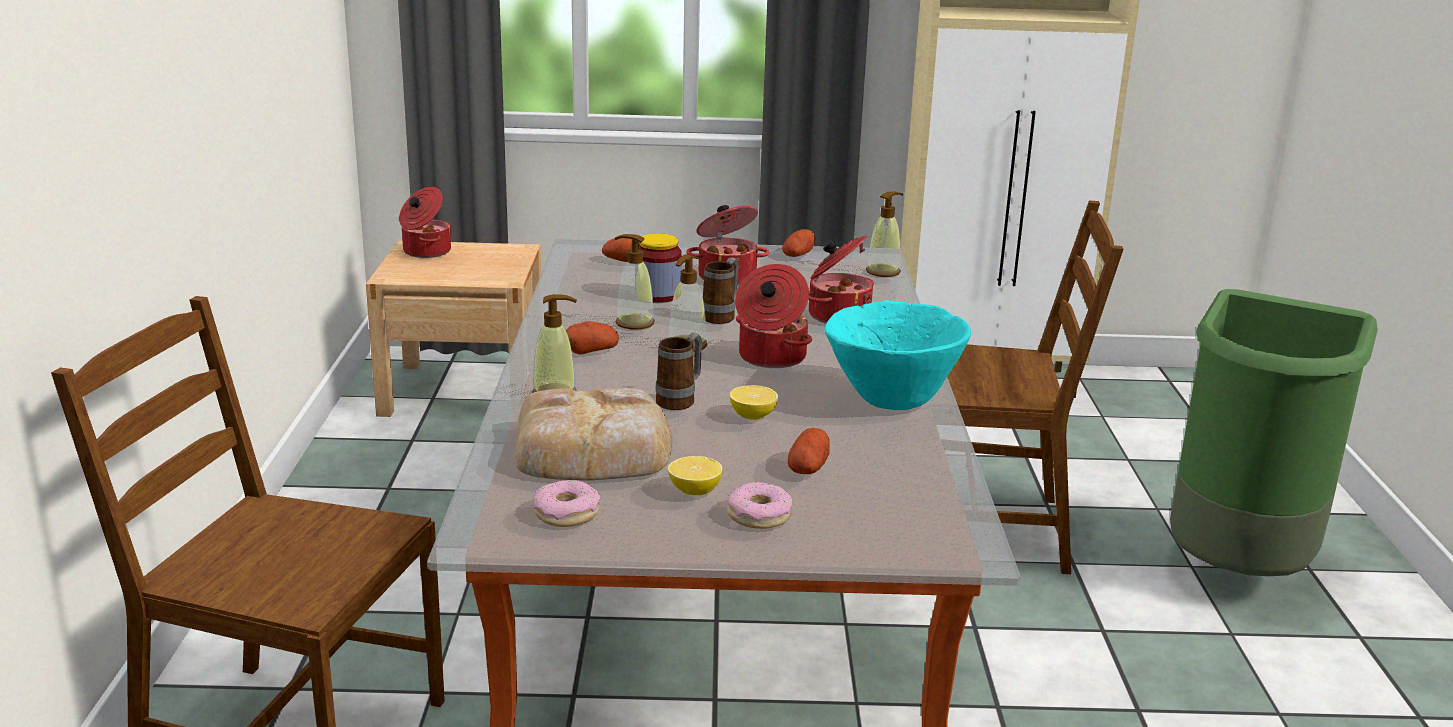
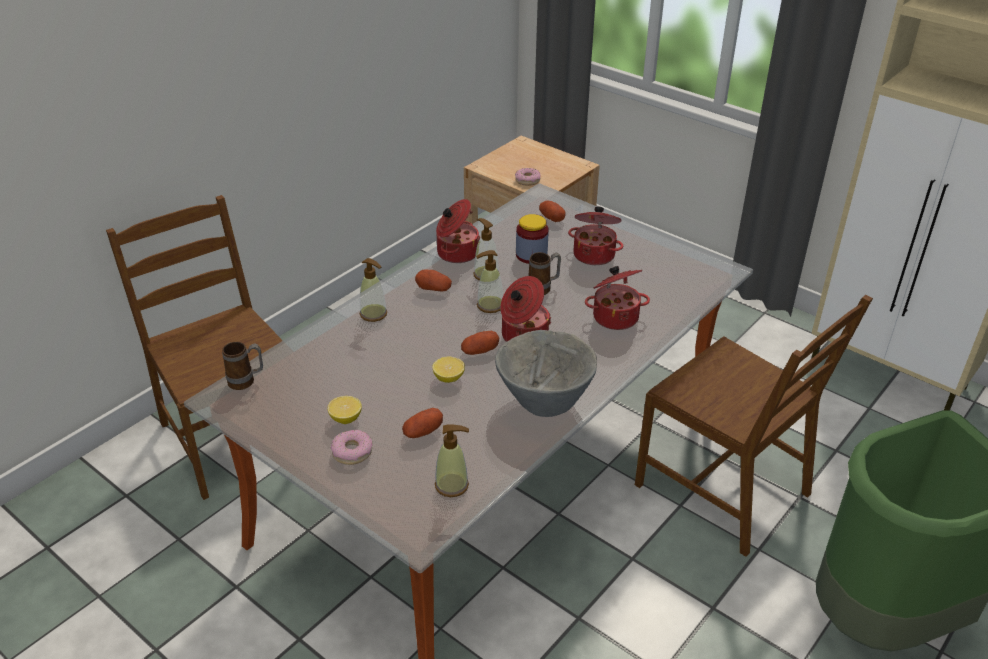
camera: 40 degrees right, 15 degrees up
cooking pot [399,187,452,258] -> cooking pot moved to [436,199,480,263]
bread [515,388,672,481] -> none
donut [532,480,601,527] -> donut moved to [515,168,541,186]
mug [655,333,702,410] -> mug moved to [222,342,263,390]
potato [782,229,815,257] -> potato moved to [461,331,499,355]
turquoise bowl [824,300,971,410] -> grey bowl [495,330,597,417]
soap dispenser [866,191,903,277] -> soap dispenser moved to [435,424,469,497]

